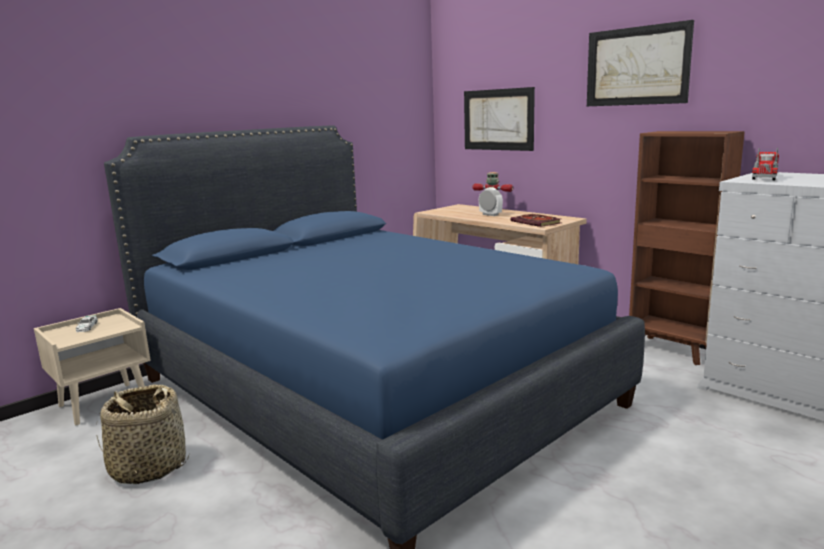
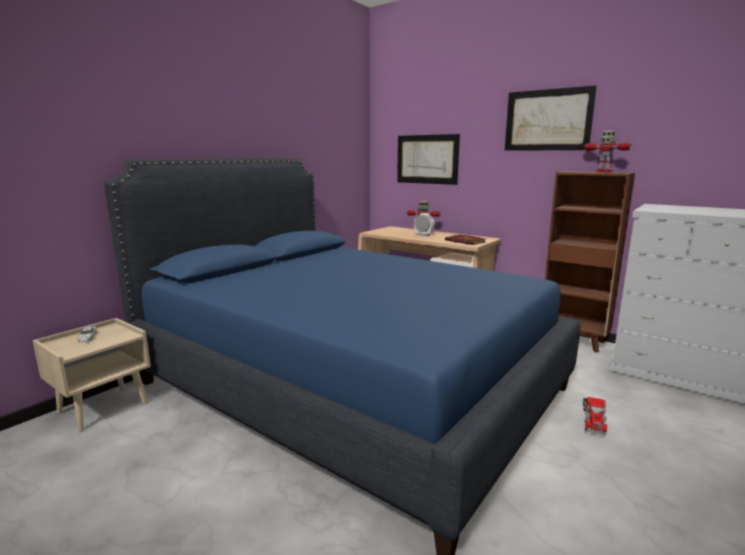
camera: 10 degrees left, 0 degrees up
basket [96,385,189,484] -> none
toy truck [752,148,779,180] -> toy truck moved to [583,397,607,436]
none -> toy robot [584,131,631,172]

